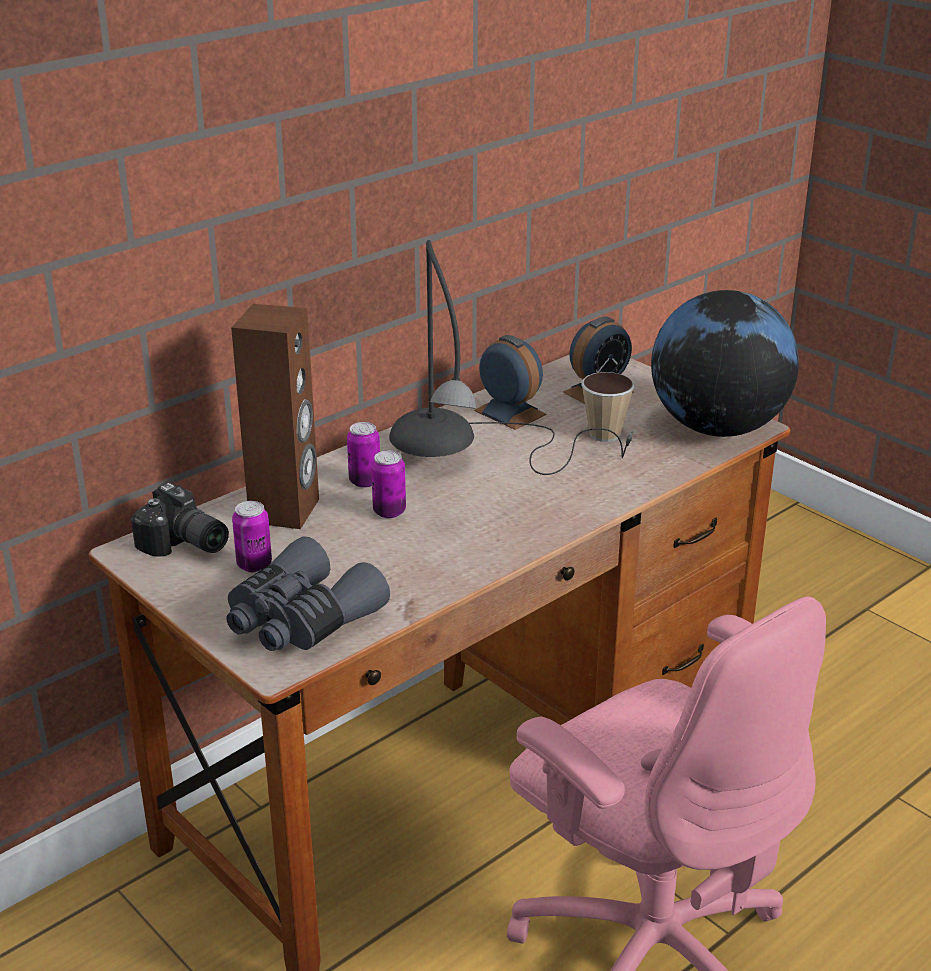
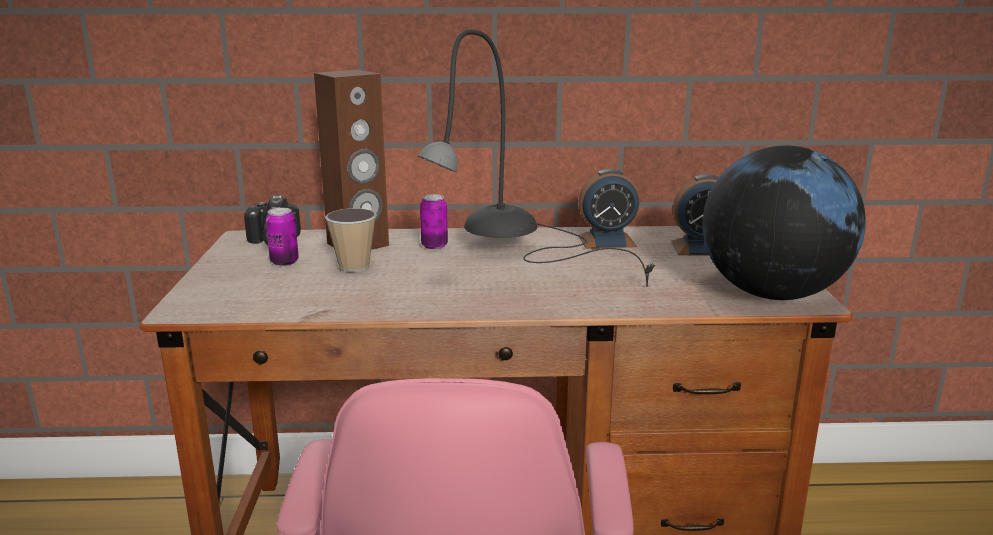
camera: 40 degrees right, 10 degrees down
grey binoculars [227,536,390,651] -> none
can [371,450,406,518] -> none
alarm clock [474,335,546,430] -> alarm clock turned 90 degrees clockwise [579,169,640,249]
cup [581,372,634,442] -> cup moved to [325,208,376,272]

